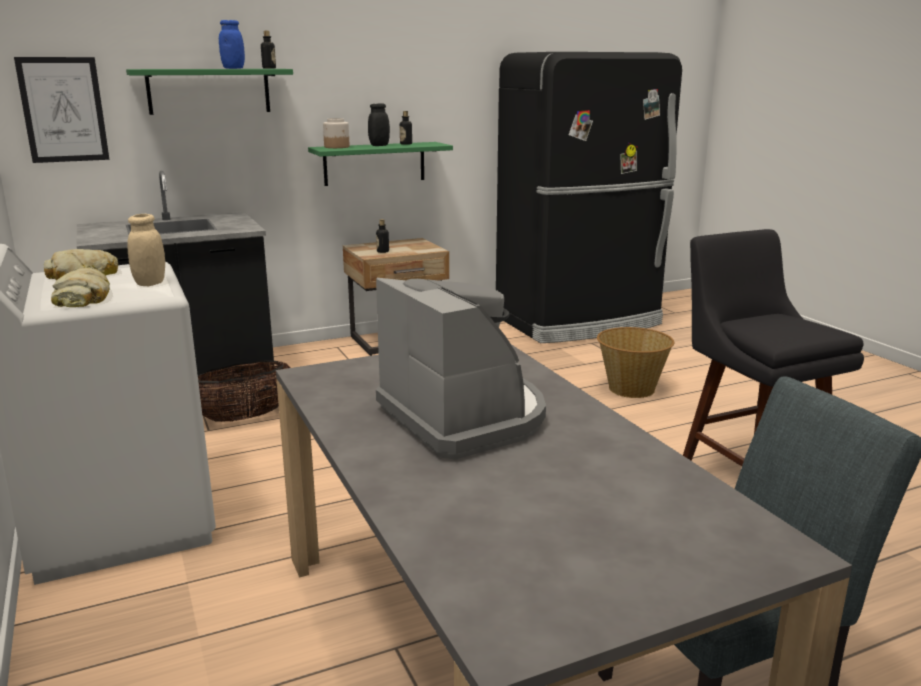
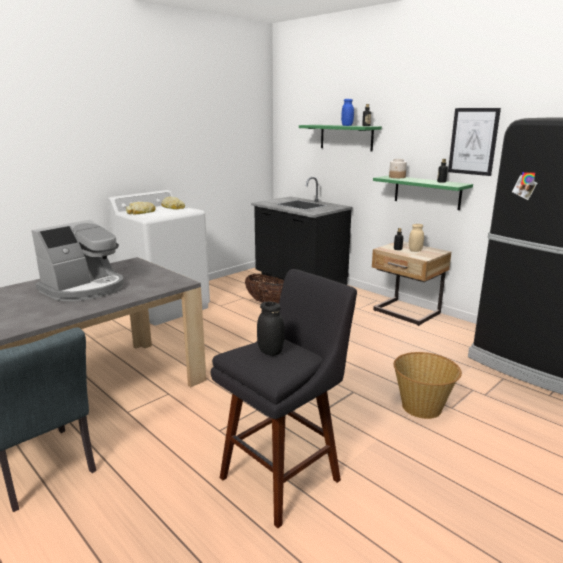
camera: 70 degrees right, 0 degrees up
picture [14,57,110,163] -> picture moved to [448,108,501,176]
beige jar [127,214,165,286] -> beige jar moved to [409,224,424,252]
black jar [368,103,390,146] -> black jar moved to [257,302,284,356]

